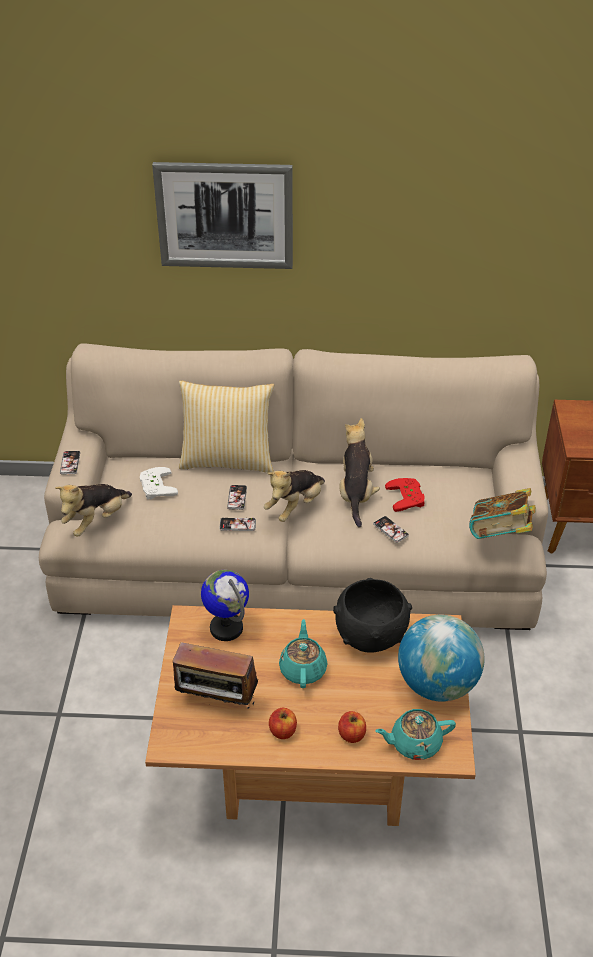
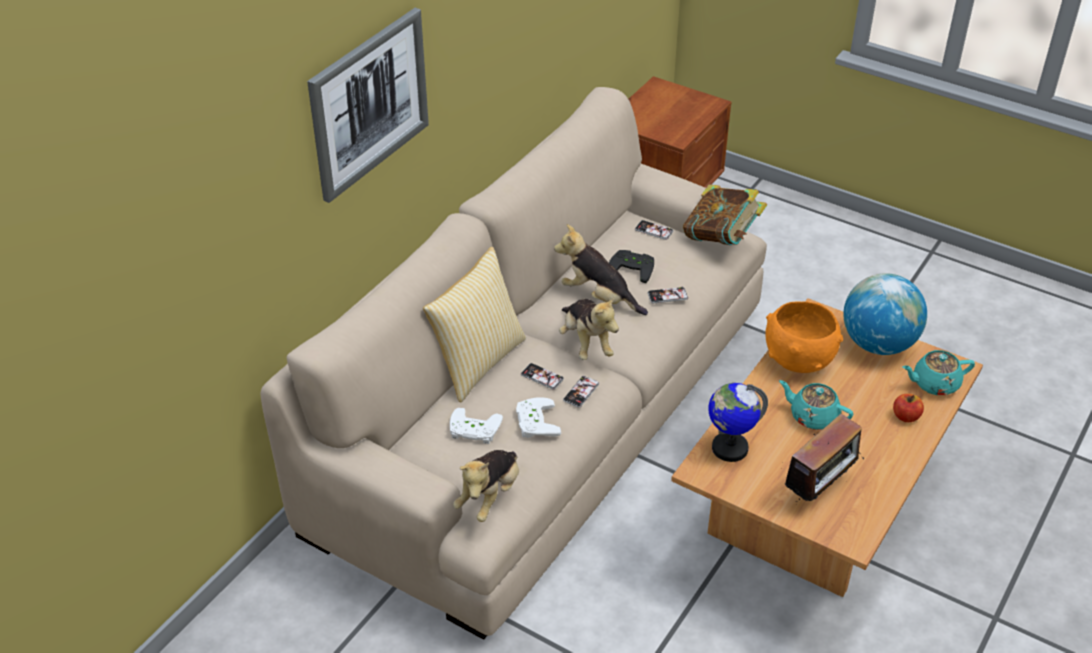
camera: 60 degrees left, 0 degrees up
plush toy [55,484,132,536] -> plush toy turned 45 degrees clockwise [453,450,519,522]
phone [60,451,80,474] -> phone moved to [635,220,673,240]
apple [269,708,297,739] -> none
black bowl [333,578,412,652] -> orange bowl [765,301,843,373]
turquoise teapot [375,709,456,760] -> turquoise teapot turned 60 degrees clockwise [902,350,975,395]
red game controller [385,478,425,512] -> black game controller [609,250,654,283]
none -> white game controller [516,397,561,438]

